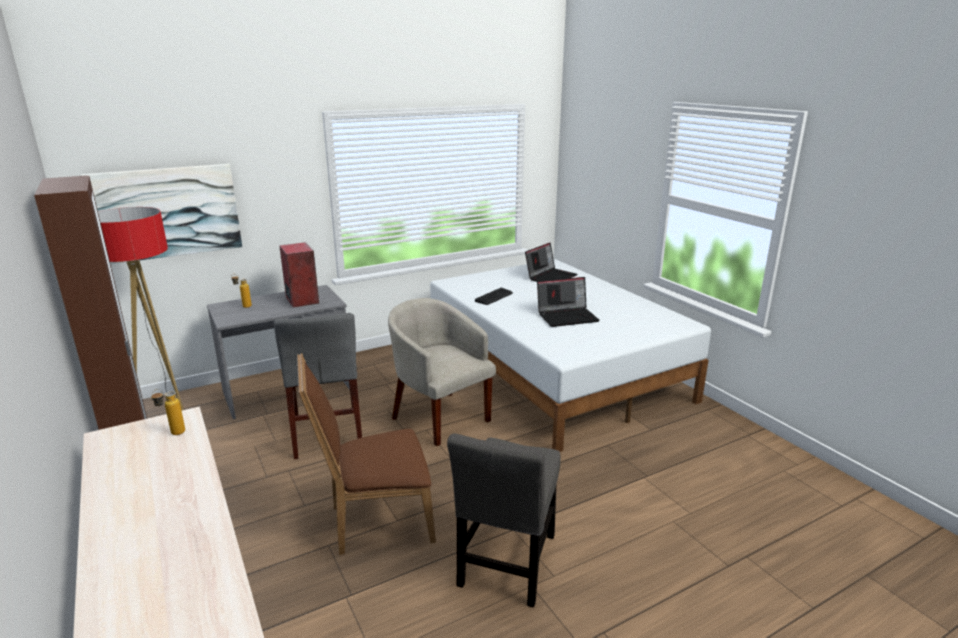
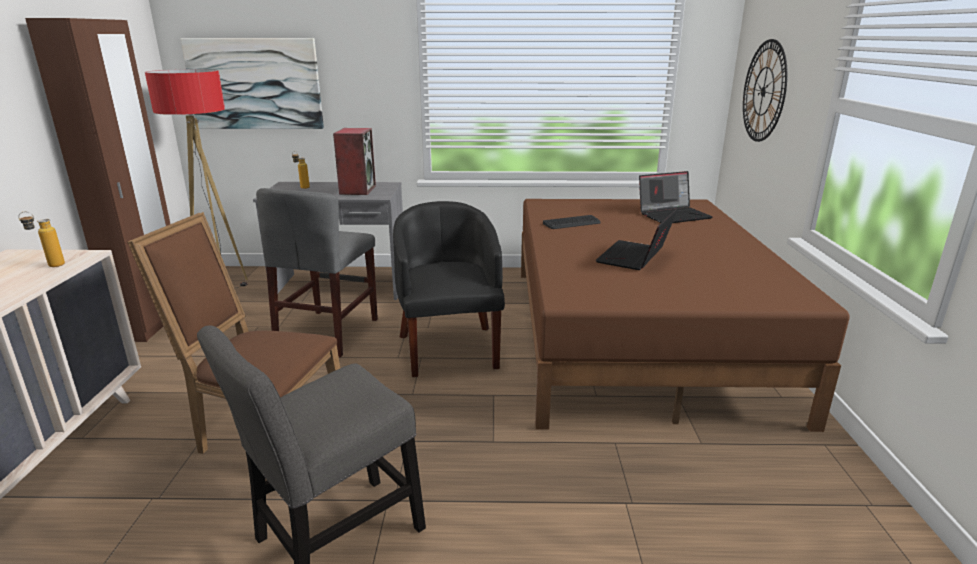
camera: 30 degrees right, 0 degrees up
beige armchair [388,298,496,446] -> black armchair [393,201,505,377]
white bed [430,259,711,452] -> brown bed [521,199,850,432]
laptop [537,277,600,327] -> laptop turned 105 degrees clockwise [595,208,678,270]
none -> wall clock [743,39,788,142]

